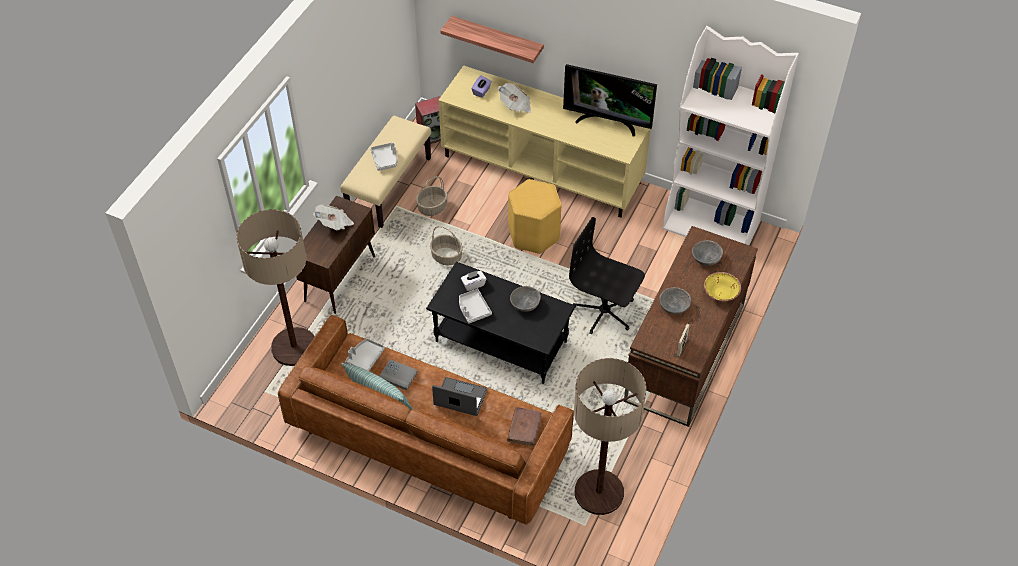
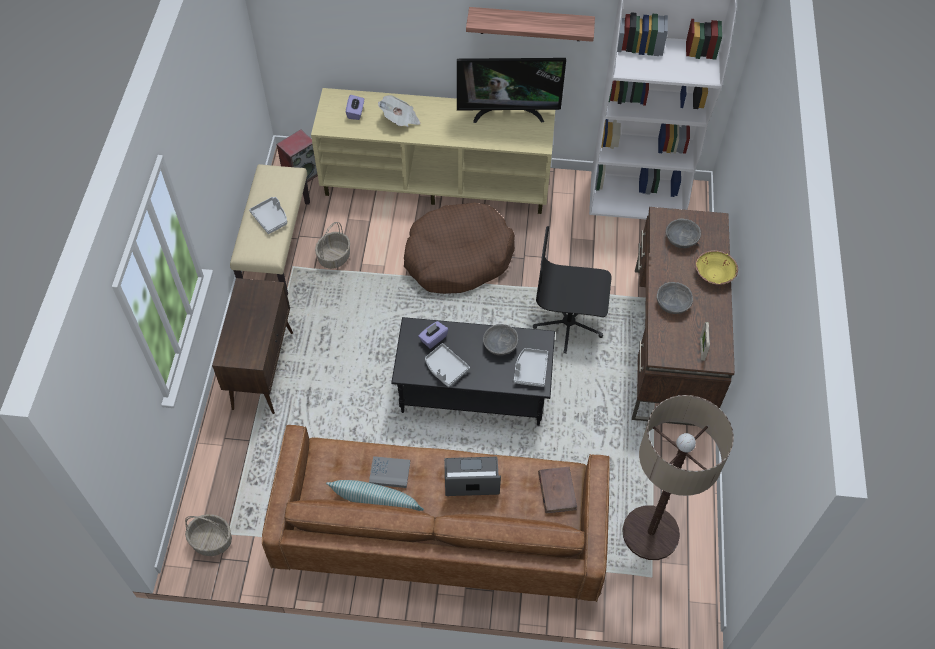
camera: 20 degrees left, 5 degrees up
floor lamp [236,209,315,366] -> none
newspaper [313,204,354,231] -> none
grey tray [345,338,385,371] -> grey tray moved to [514,348,548,387]
basket [430,226,463,265] -> basket moved to [185,514,232,556]
shelf [440,16,544,63] -> shelf moved to [466,7,595,42]
white tissue box [461,271,486,291] -> purple tissue box [418,321,448,349]
yellow stool [508,179,561,254] -> brown dog bed [404,203,515,294]

